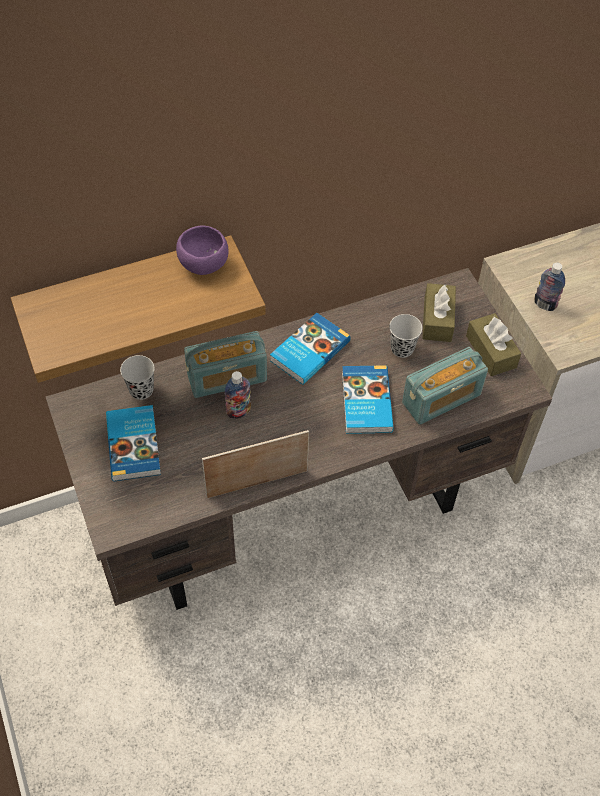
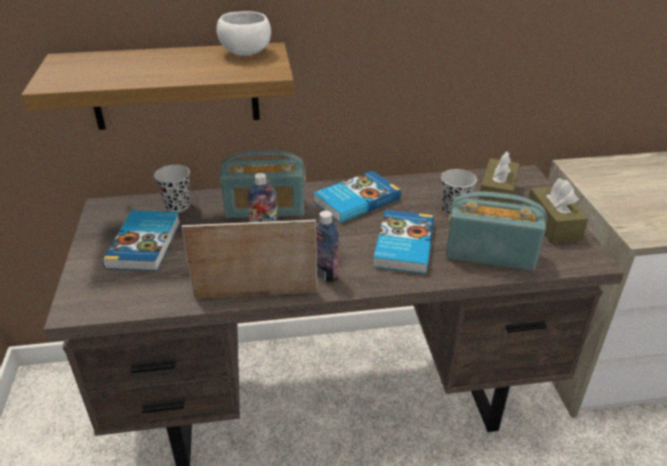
camera: 15 degrees right, 20 degrees down
purple bowl [176,226,229,275] -> white bowl [217,11,271,56]
radio [402,347,488,425] -> radio turned 150 degrees counterclockwise [446,191,547,271]
bottle [534,263,565,311] -> bottle moved to [316,211,338,282]

